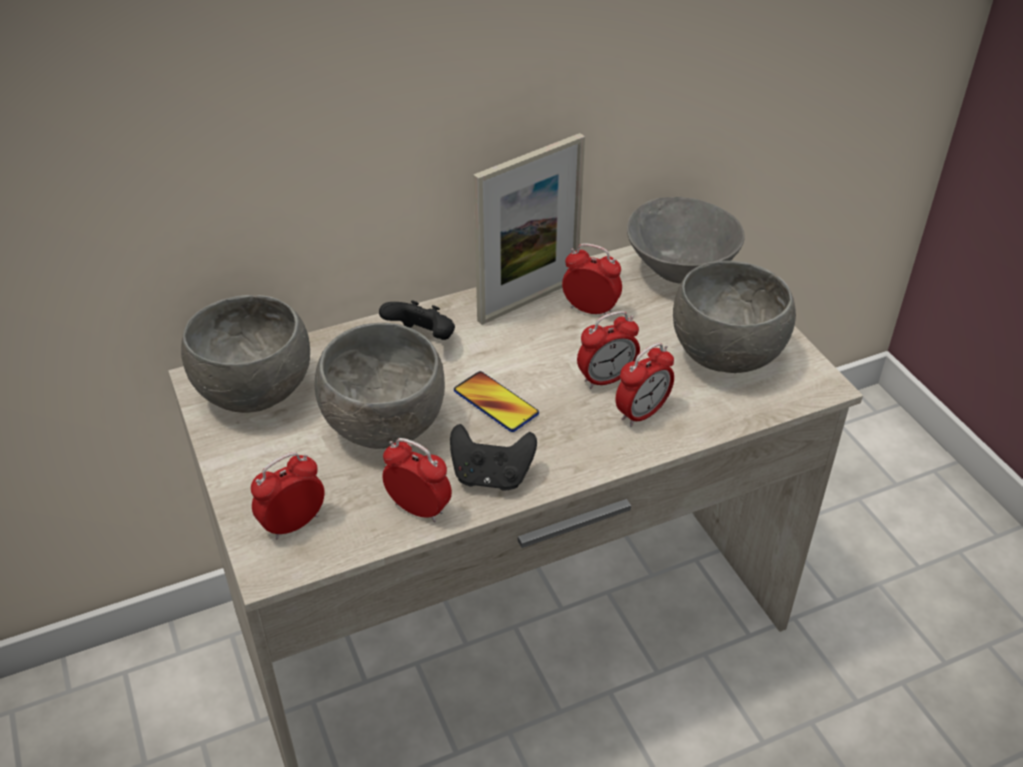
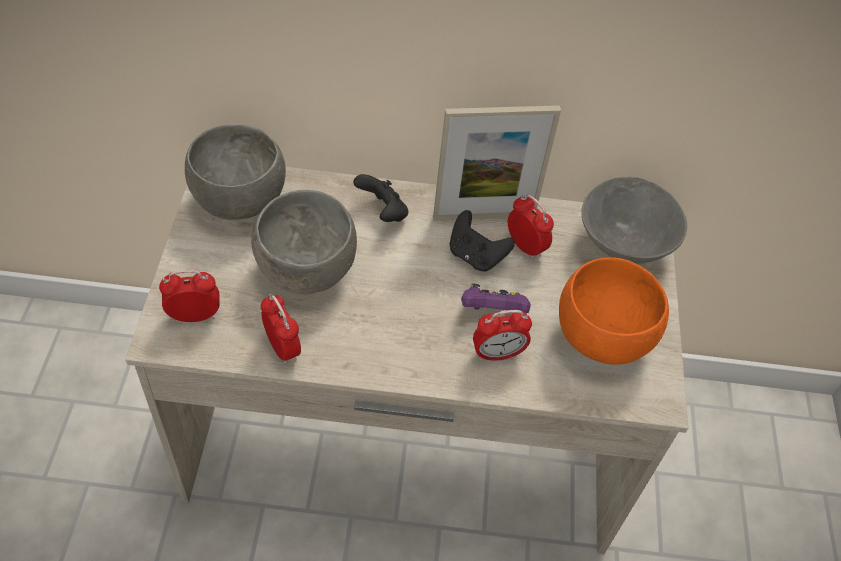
camera: 25 degrees right, 10 degrees up
black game controller [450,424,537,491] -> black game controller moved to [450,210,515,271]
phone [454,371,539,432] -> none
alarm clock [577,311,640,389] -> purple game controller [461,283,531,313]
grey bowl [673,261,796,373] -> orange bowl [559,258,669,365]

